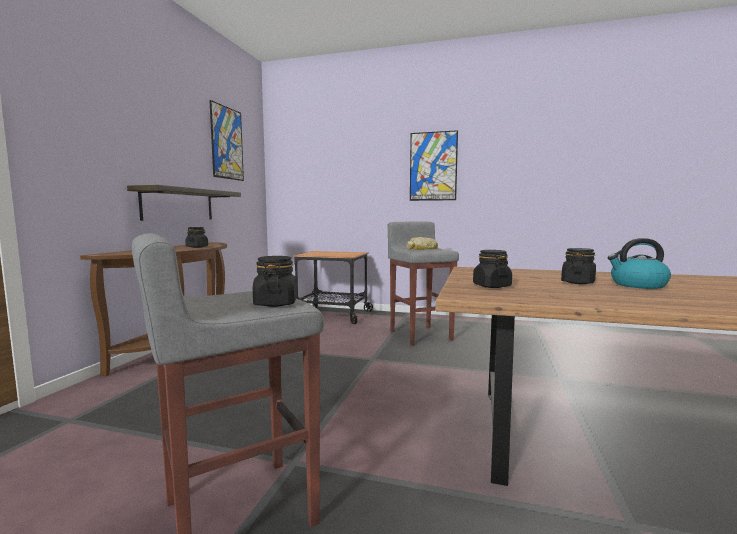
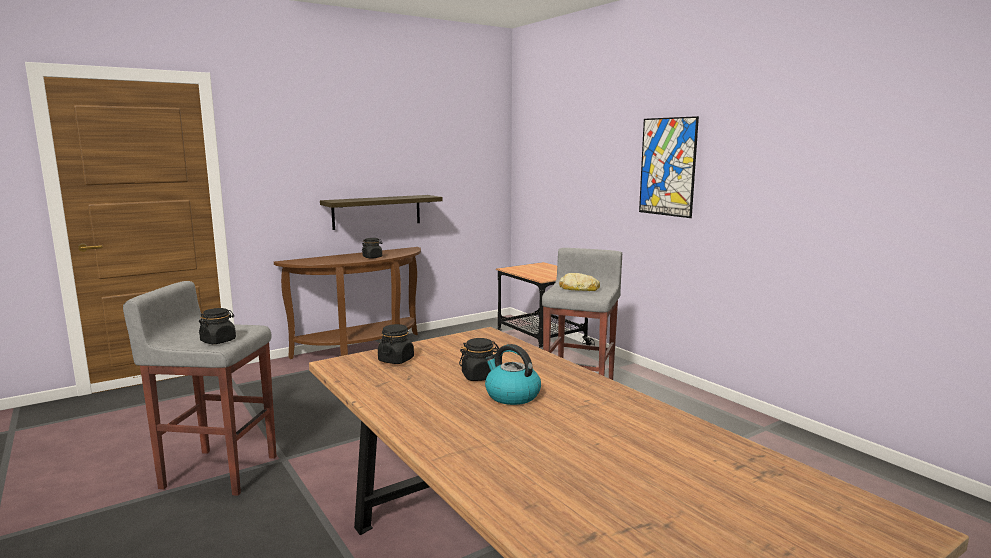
camera: 40 degrees right, 5 degrees up
picture [209,100,244,181] -> none

